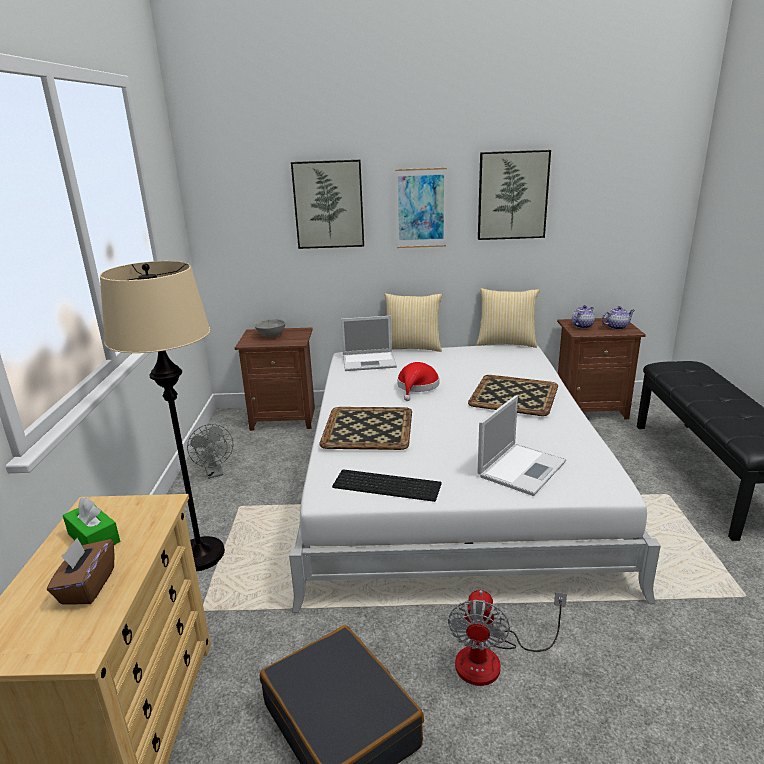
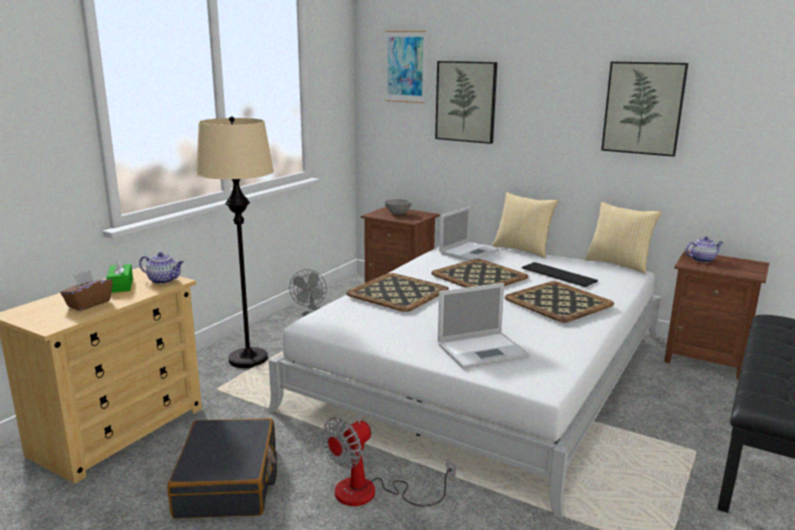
camera: 30 degrees right, 5 degrees down
keyboard [332,469,442,502] -> keyboard moved to [522,262,598,287]
laptop [341,316,397,371] -> laptop turned 75 degrees counterclockwise [439,207,499,261]
picture [395,168,447,248] -> picture moved to [385,31,426,103]
red hat [397,362,439,401] -> tray [431,259,529,288]
teapot [602,306,635,330] -> teapot moved to [139,252,184,284]

